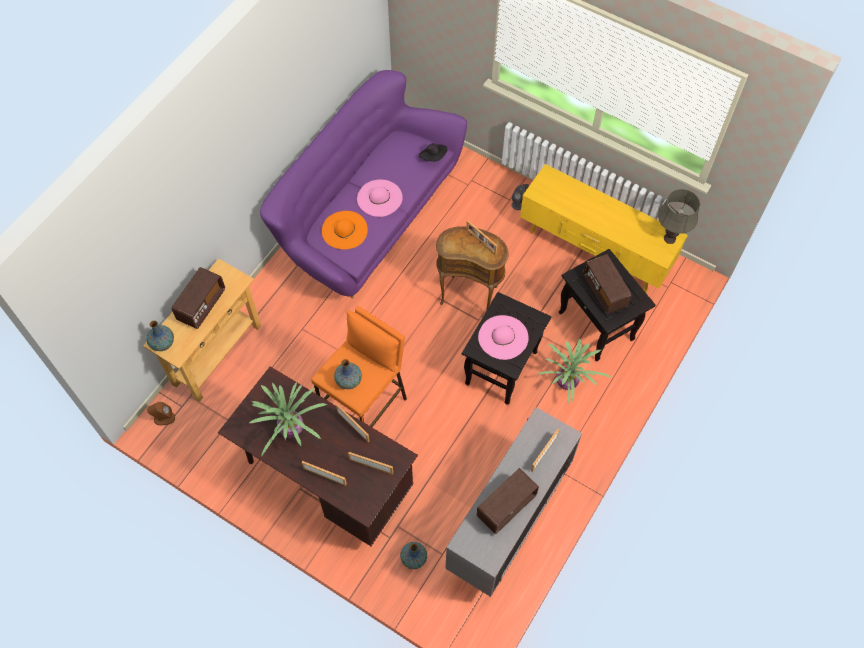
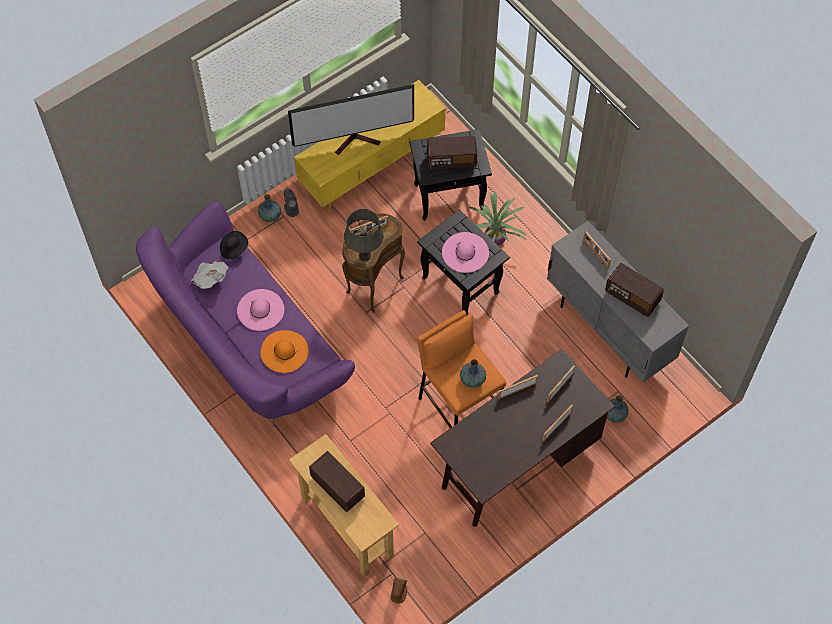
camera: 70 degrees left, 0 degrees up
vase [146,321,174,351] -> vase moved to [258,194,281,222]
potted plant [249,382,327,456] -> none
radio [476,468,539,534] -> radio turned 150 degrees clockwise [605,263,664,317]
grey table lamp [658,189,700,244] -> grey table lamp moved to [344,209,383,261]
none -> newspaper [191,261,228,289]
none -> television [288,84,414,155]

